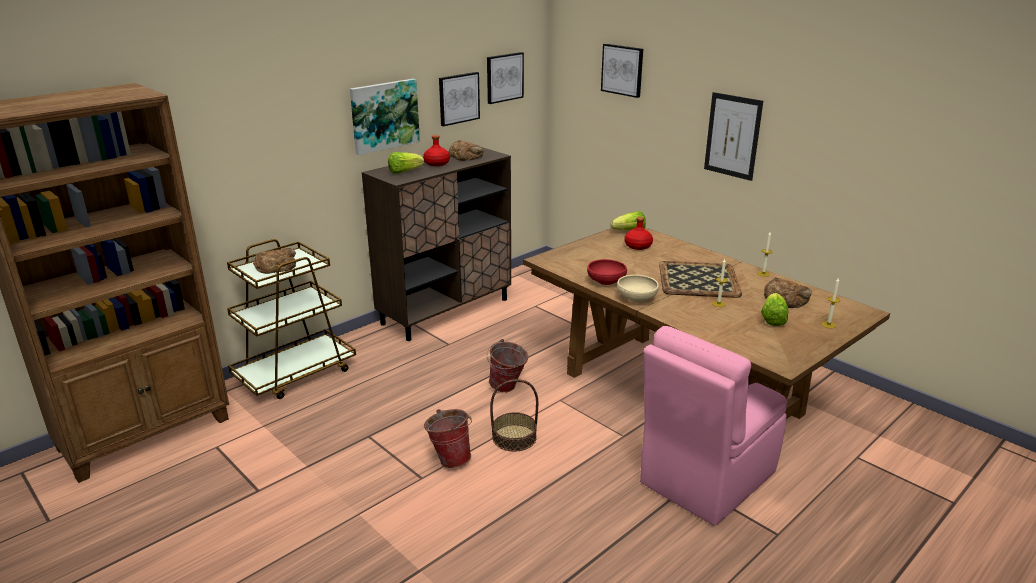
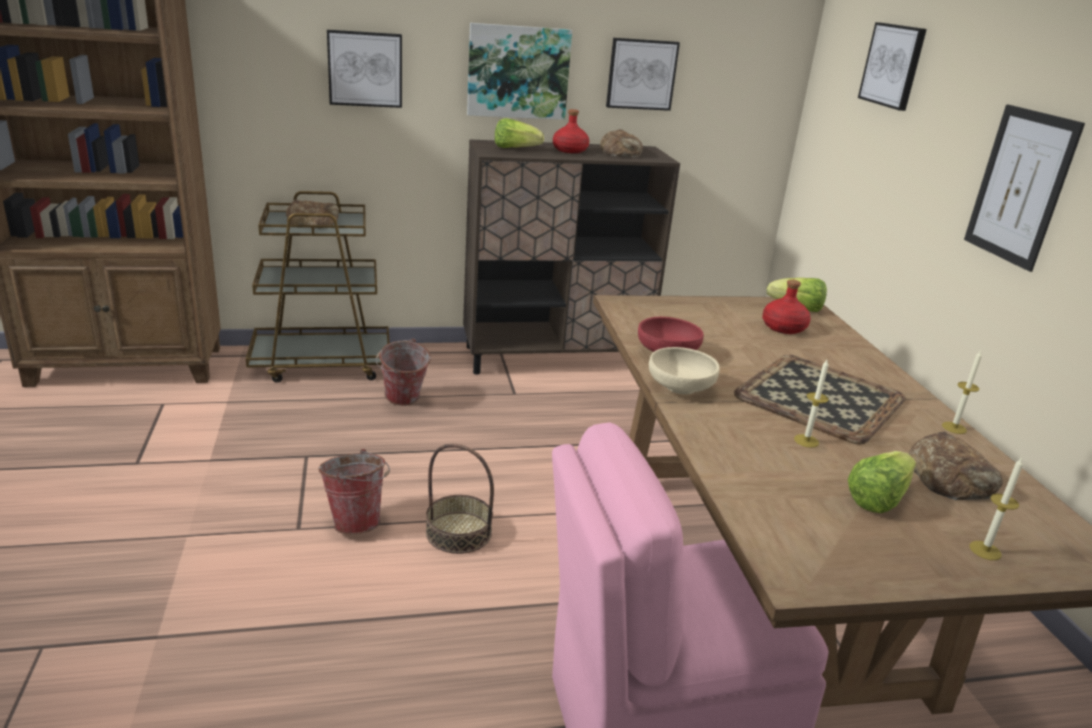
camera: 30 degrees right, 0 degrees up
picture [487,52,524,104] -> picture moved to [327,30,402,108]
bucket [487,339,528,392] -> bucket moved to [376,338,431,406]

